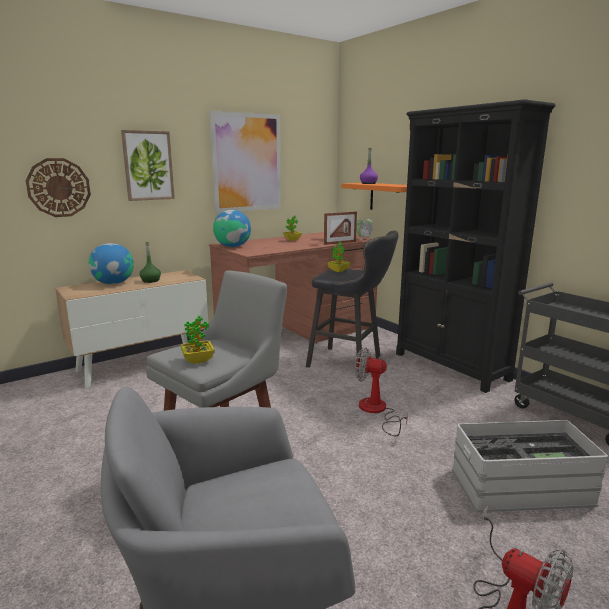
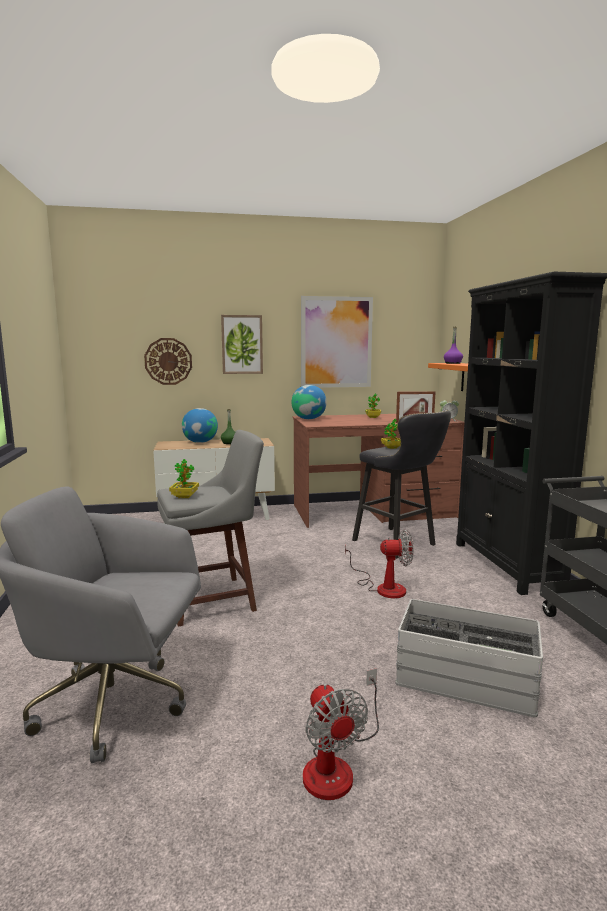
camera: 25 degrees right, 5 degrees down
fan [355,347,408,436] -> fan turned 135 degrees clockwise [345,530,413,598]

